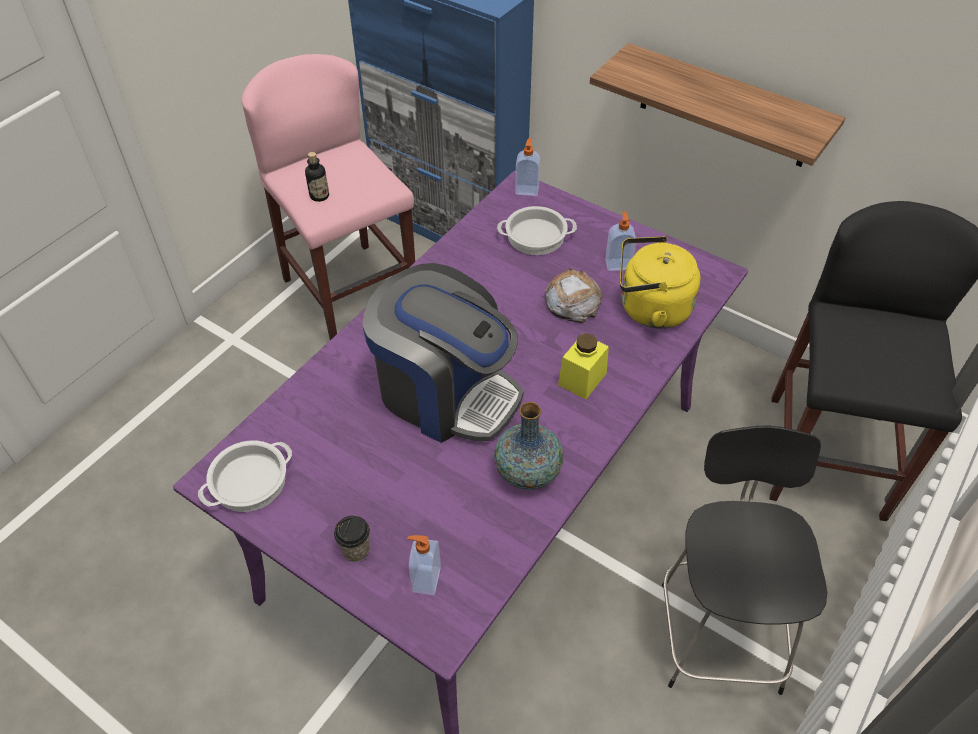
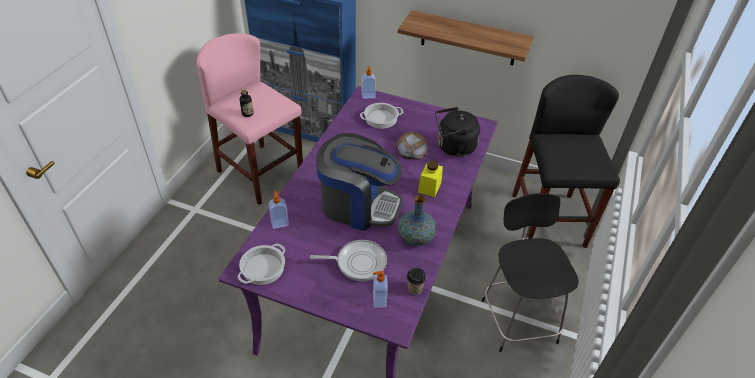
camera: 15 degrees left, 5 degrees down
cup [334,515,370,562] -> cup moved to [407,268,426,295]
soap dispenser [605,211,636,271] -> soap dispenser moved to [269,191,289,229]
yellow kettle [620,236,701,329] -> black kettle [435,107,480,157]
none -> frying pan [310,240,387,281]

